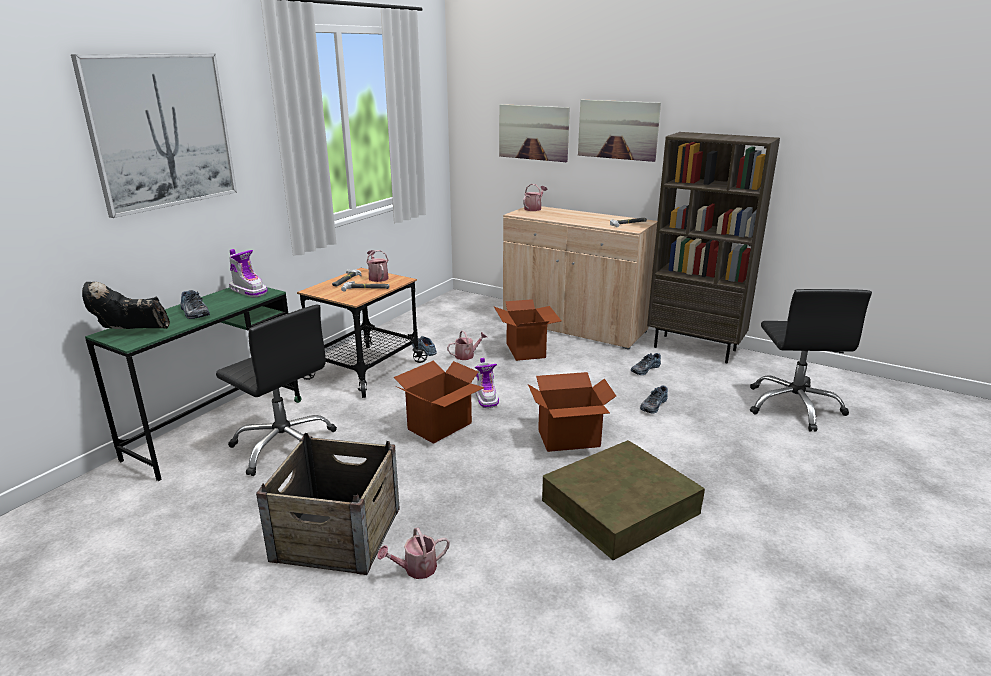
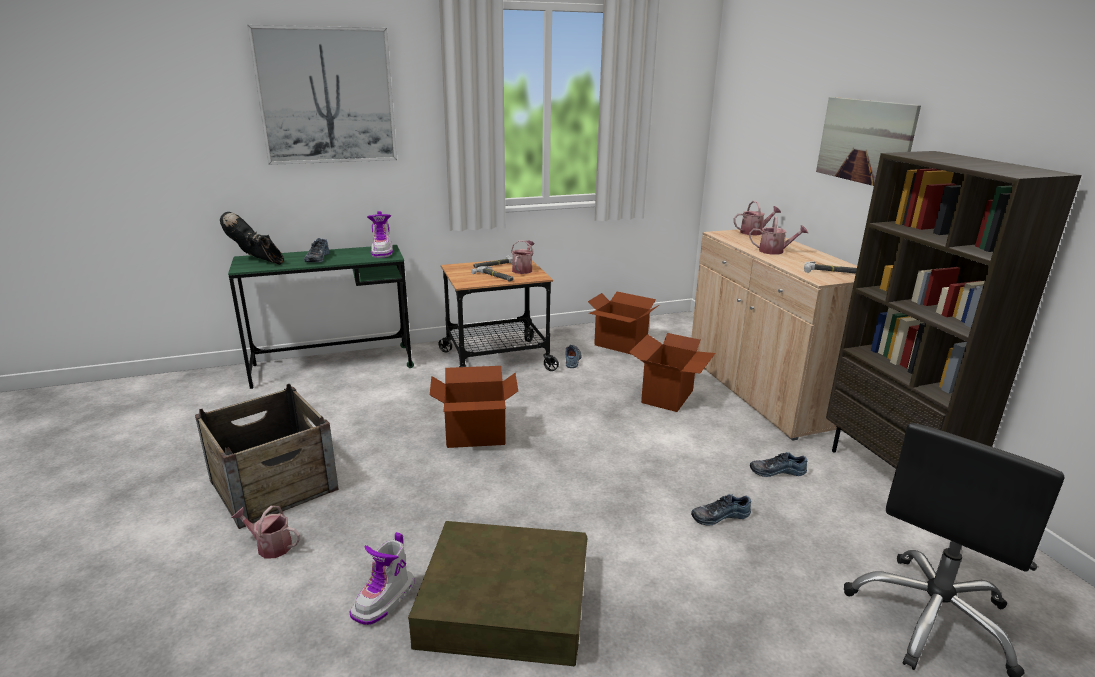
camera: 40 degrees right, 0 degrees up
black office chair [216,305,337,476] -> none
watering can [447,330,487,360] -> watering can moved to [749,216,808,255]
boot [474,358,499,408] -> boot moved to [349,532,414,625]
picture [499,104,570,162] -> none
cardboard box [528,372,616,452] -> cardboard box moved to [588,292,659,355]

